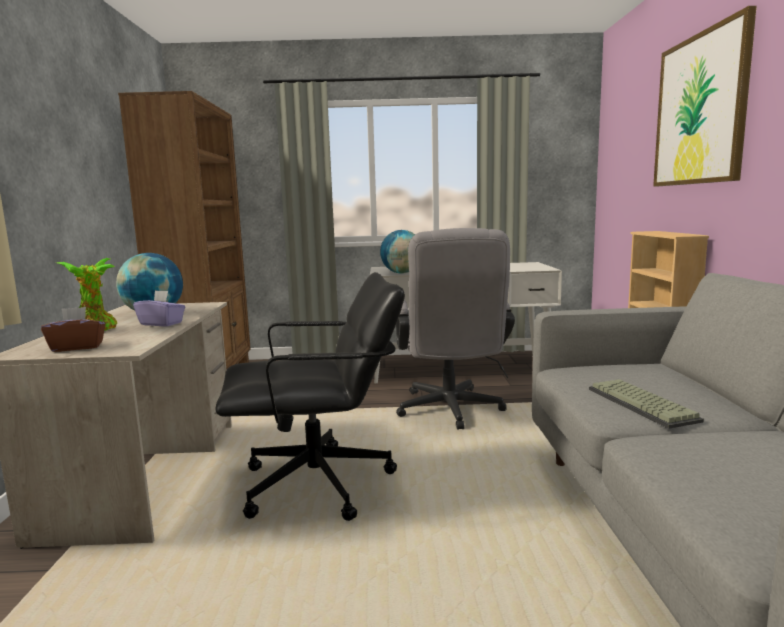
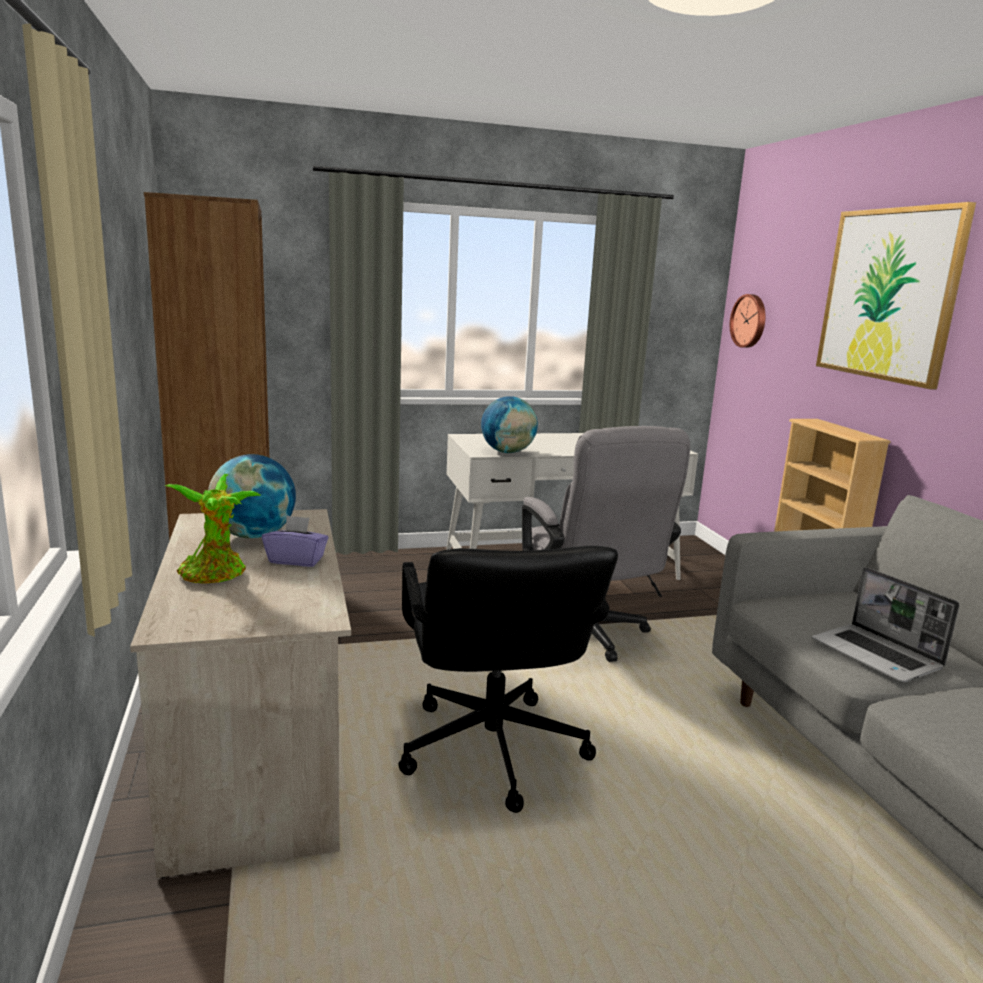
camera: 15 degrees left, 5 degrees up
brown tissue box [41,307,106,352] -> none
black office chair [216,272,405,521] -> black office chair turned 105 degrees clockwise [398,545,618,813]
keyboard [589,379,704,429] -> laptop [812,567,959,682]
none -> wall clock [730,294,765,348]

